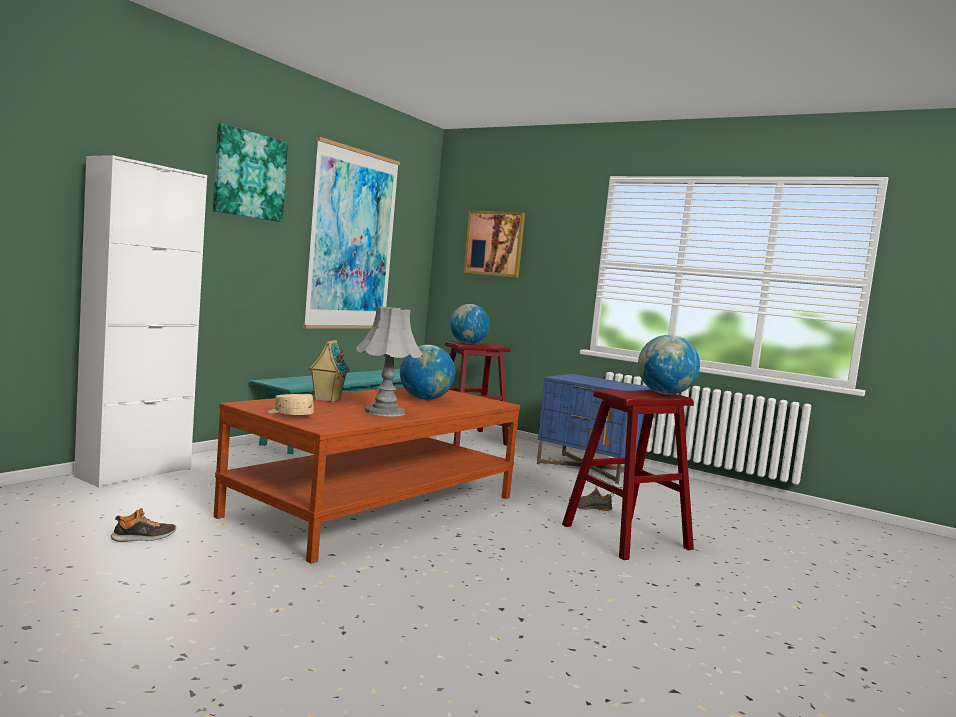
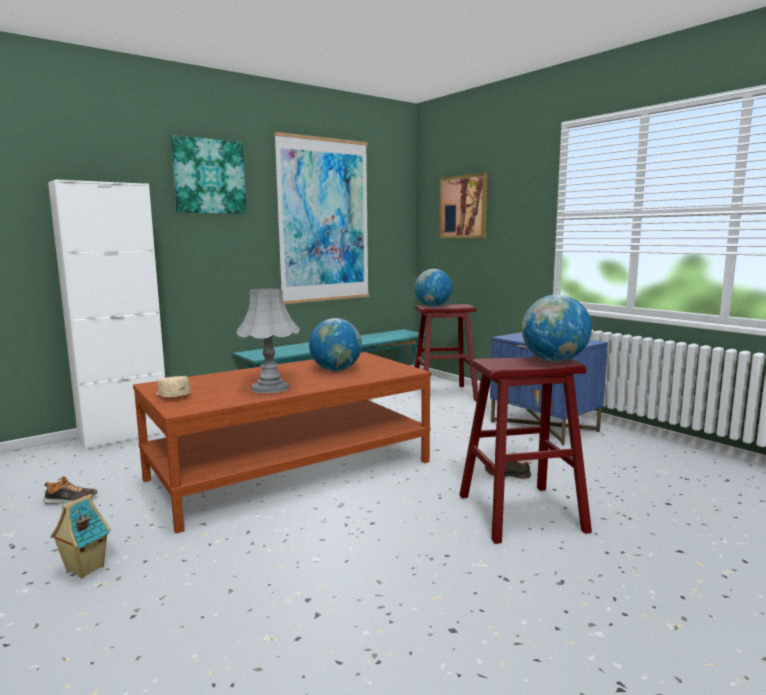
camera: 20 degrees right, 5 degrees up
toy house [308,340,350,402] -> toy house moved to [51,494,111,578]

